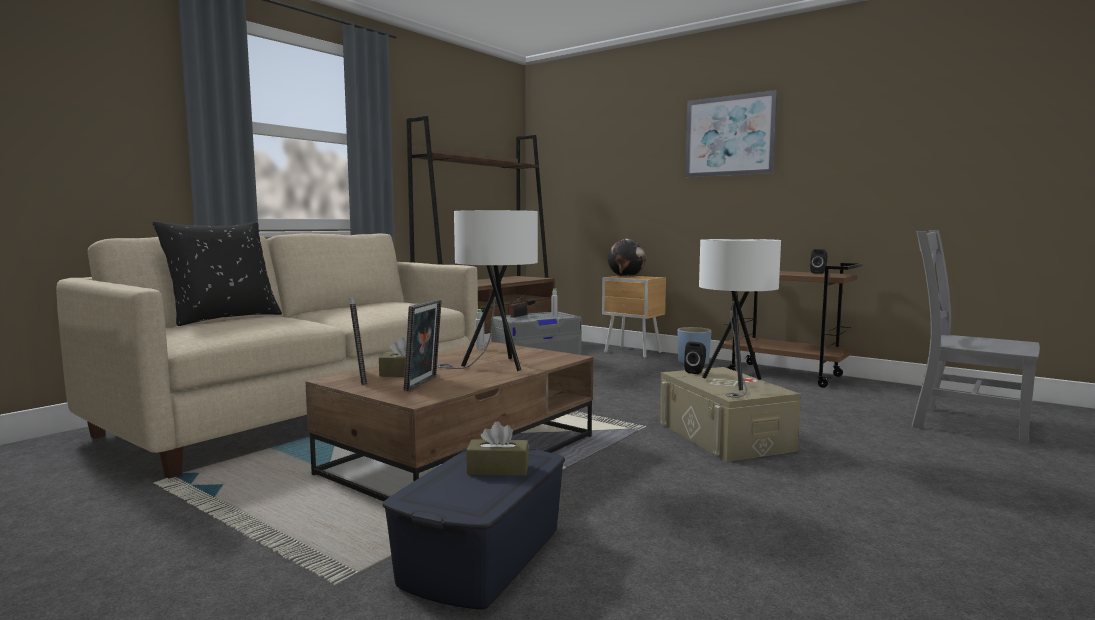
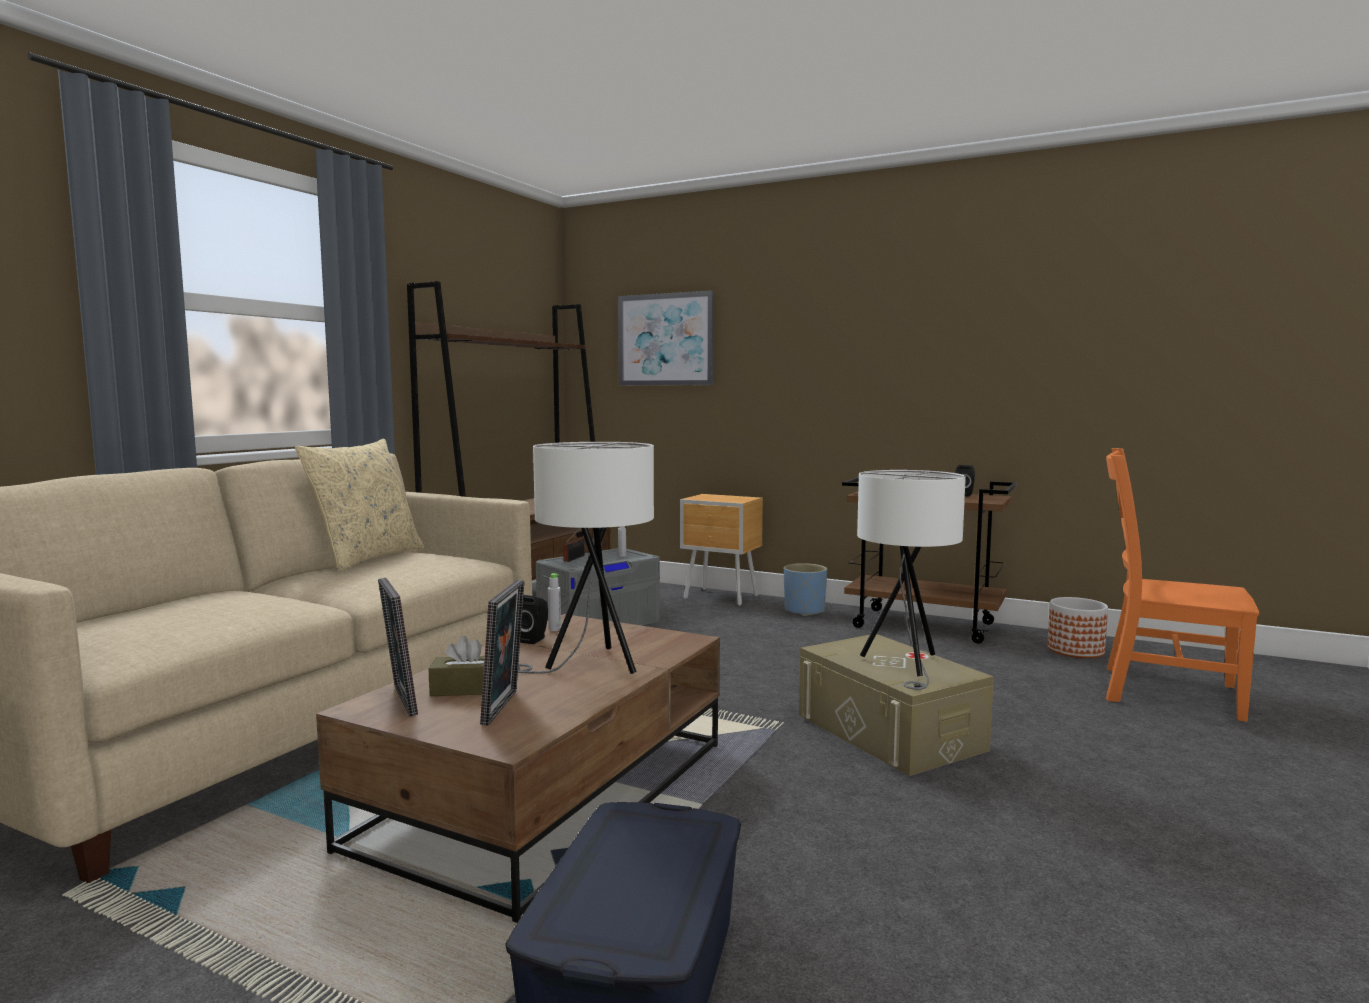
camera: 10 degrees left, 0 degrees up
black pillow [153,221,282,326] -> none
brown tissue box [466,421,529,476] -> none
globe [608,239,646,277] -> none
black speaker [684,341,706,374] -> black speaker moved to [520,595,548,644]
picture [685,90,778,178] -> picture moved to [618,290,714,385]
grey chair [912,230,1040,446] -> orange chair [1106,448,1259,722]
none -> beige pillow [295,439,424,571]
none -> planter [1047,597,1108,658]

